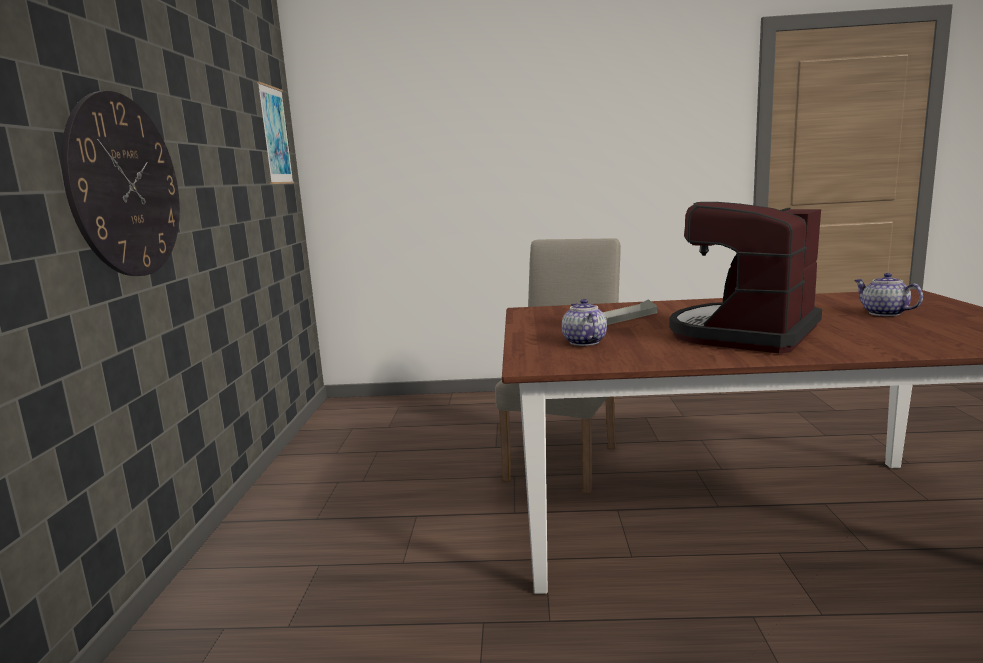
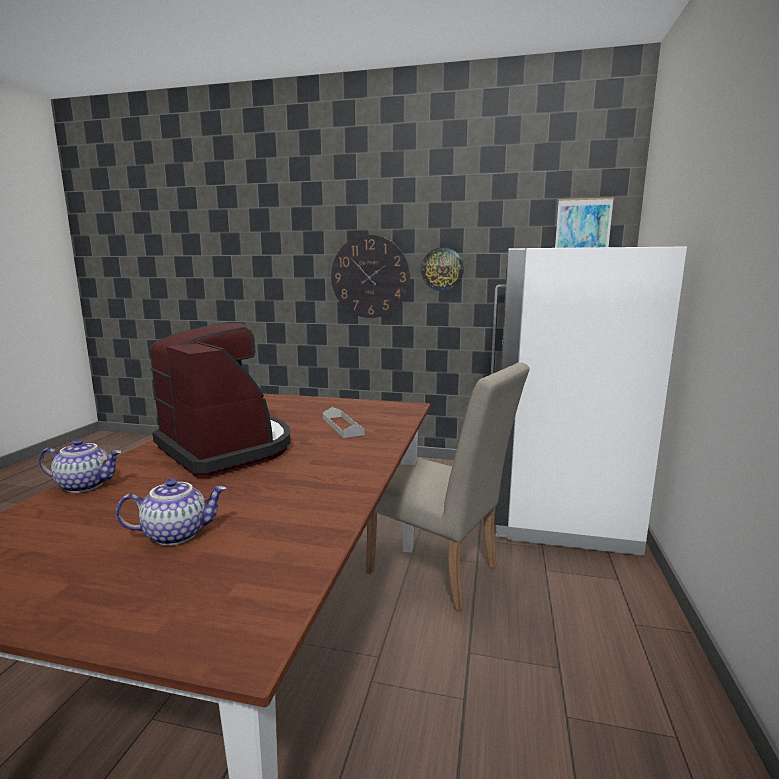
camera: 100 degrees right, 0 degrees up
teapot [562,299,607,346] -> teapot moved to [39,439,121,493]
none -> wall clock [421,247,464,291]
none -> white fridge [491,246,687,556]

